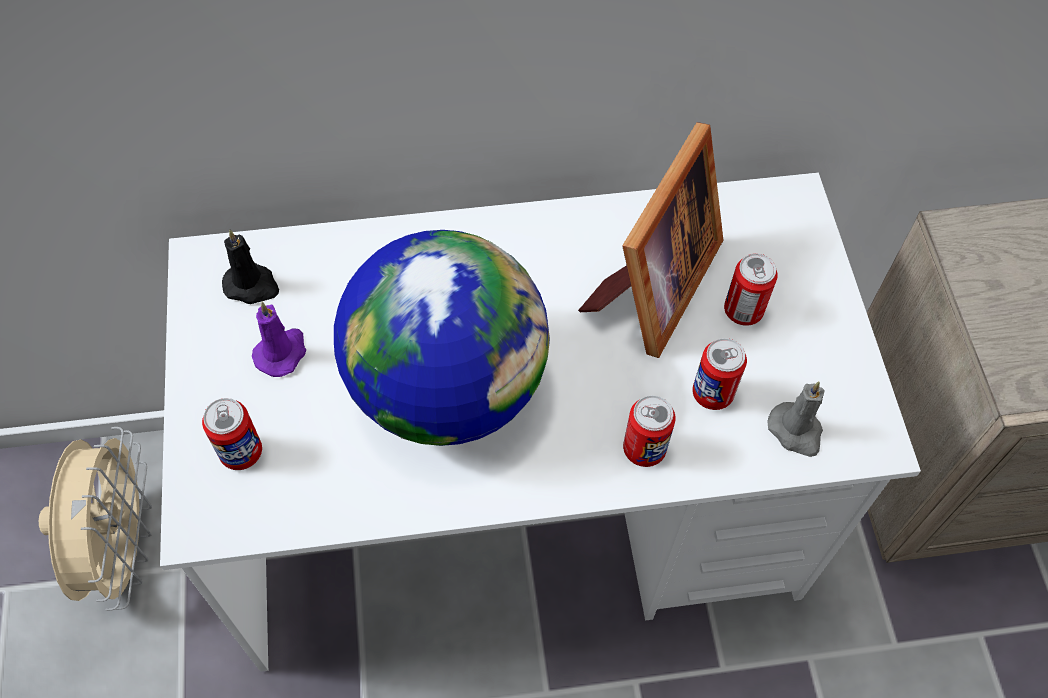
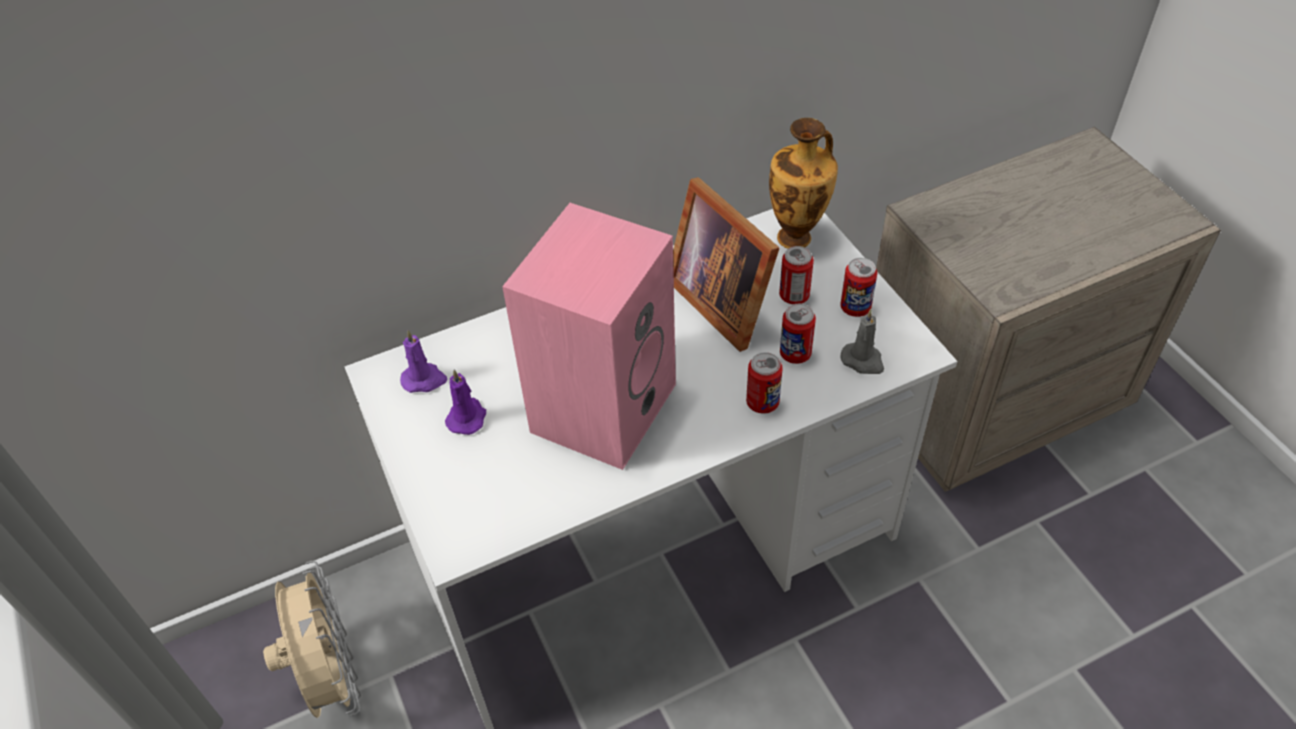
camera: 15 degrees left, 10 degrees down
can [202,398,262,470] -> can moved to [840,258,877,317]
black candle [222,230,279,304] -> purple candle [400,330,448,393]
globe [334,230,550,446] -> pink speaker [502,203,676,470]
picture frame [578,122,723,358] -> picture frame turned 135 degrees clockwise [673,177,779,352]
none -> vase [769,118,838,249]

